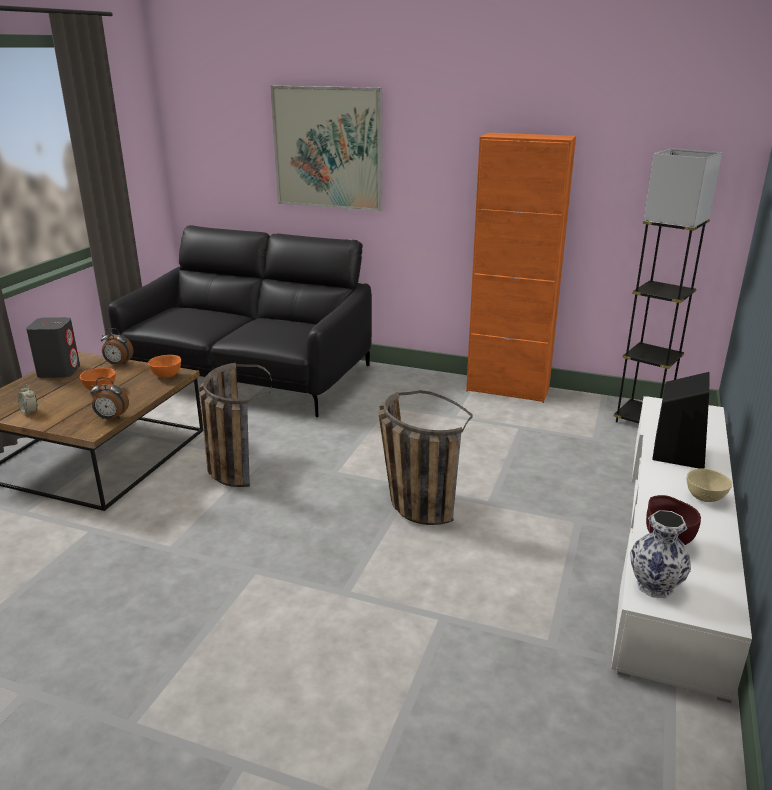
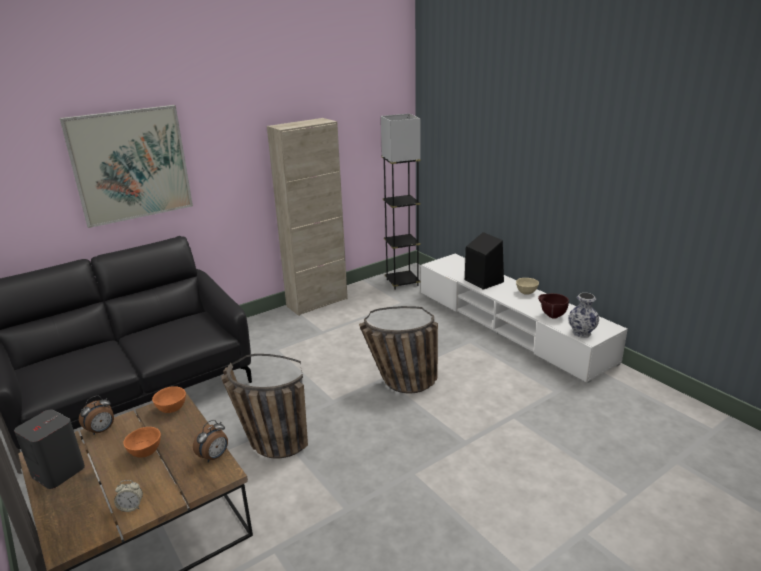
camera: 55 degrees left, 0 degrees up
orange cabinet [466,133,576,403] -> beige cabinet [267,118,348,316]

